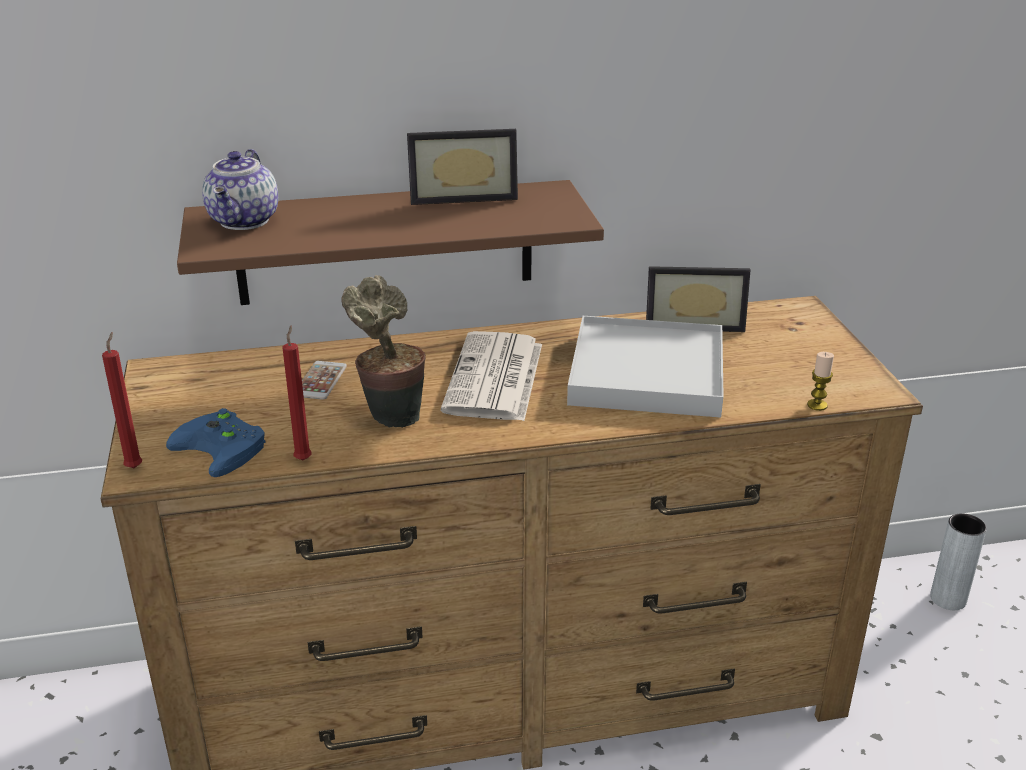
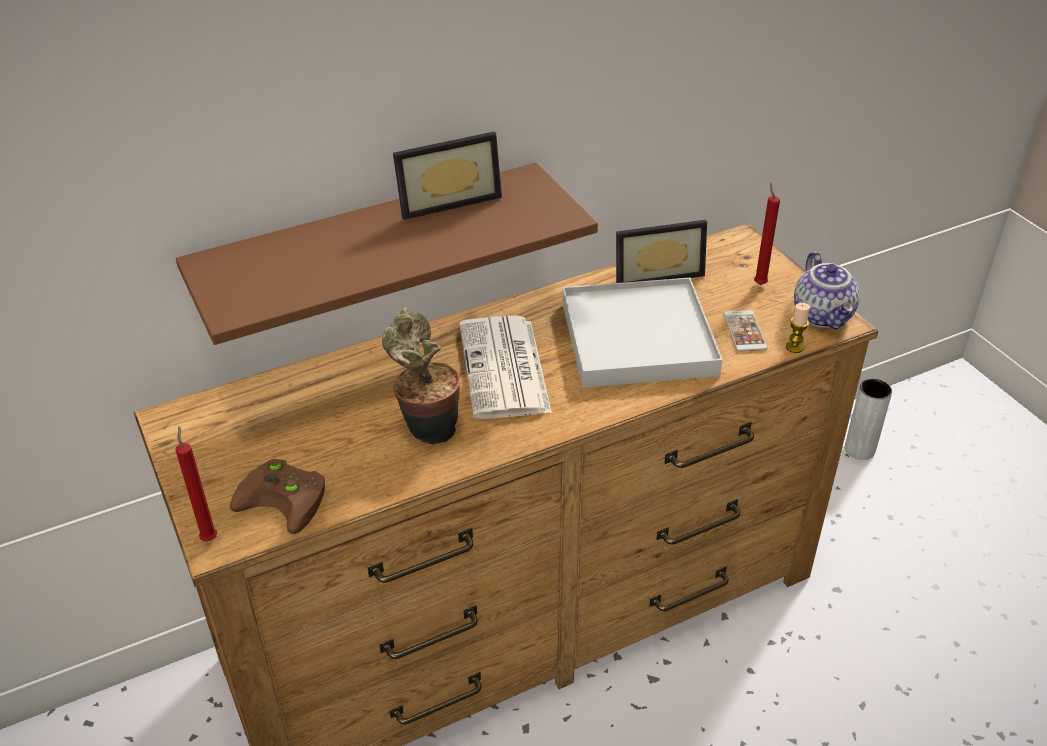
camera: 15 degrees left, 10 degrees up
blue game controller [166,408,265,477] -> brown game controller [230,459,325,534]
teapot [202,149,278,230] -> teapot moved to [794,251,860,329]
red candle [283,326,312,461] -> red candle moved to [754,183,780,285]
phone [302,361,347,400] -> phone moved to [724,310,767,352]

